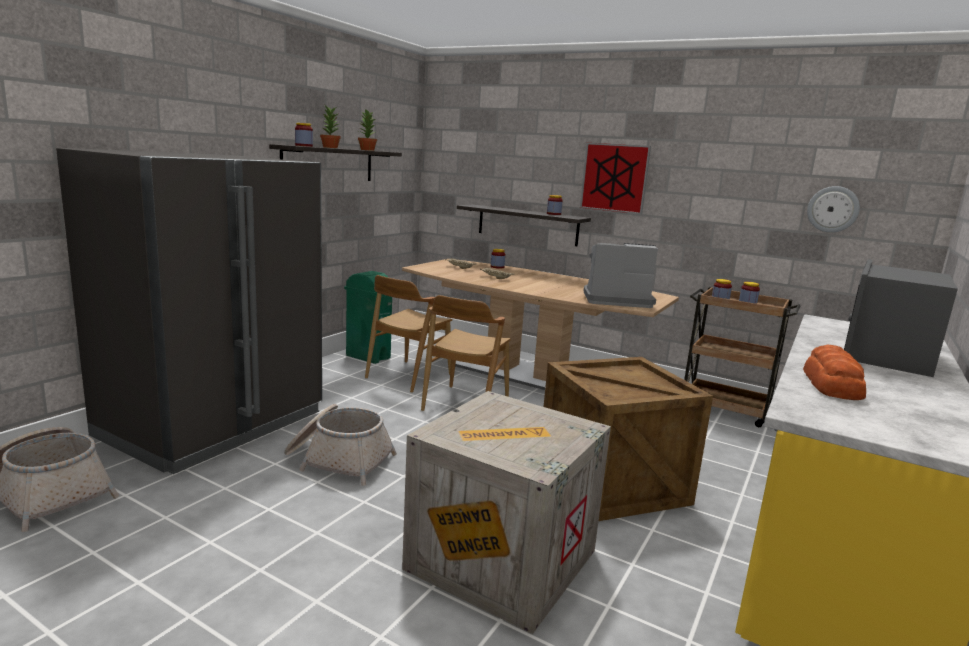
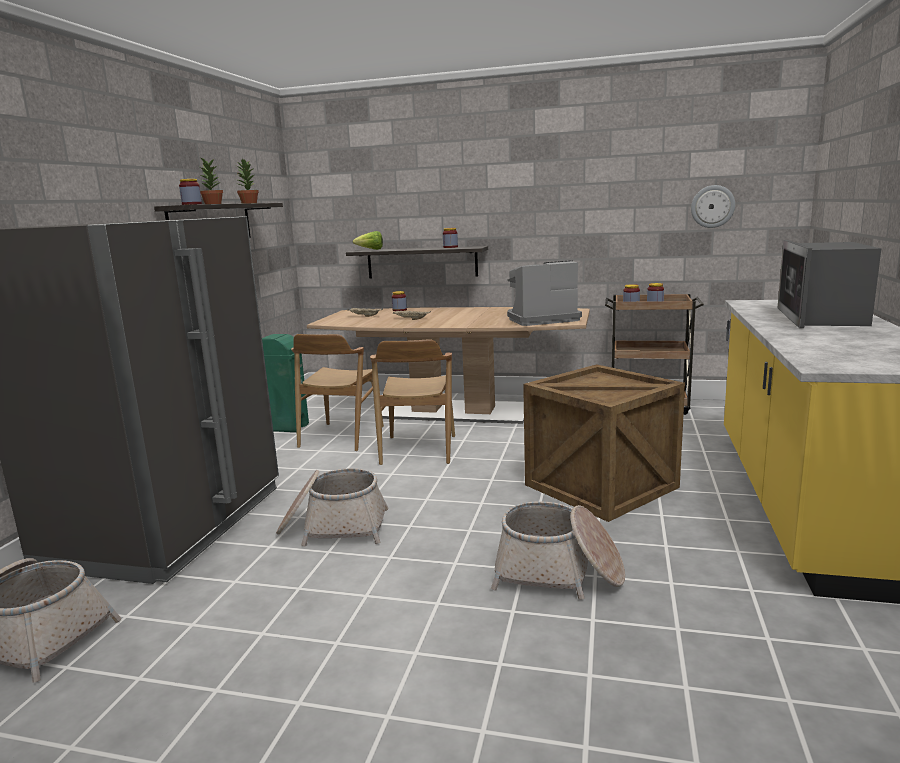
camera: 15 degrees left, 0 degrees up
crate [402,391,611,634] -> basket [491,501,625,600]
picture [580,143,651,214] -> none
bread [803,344,866,400] -> none
none -> lettuce [353,231,383,250]

